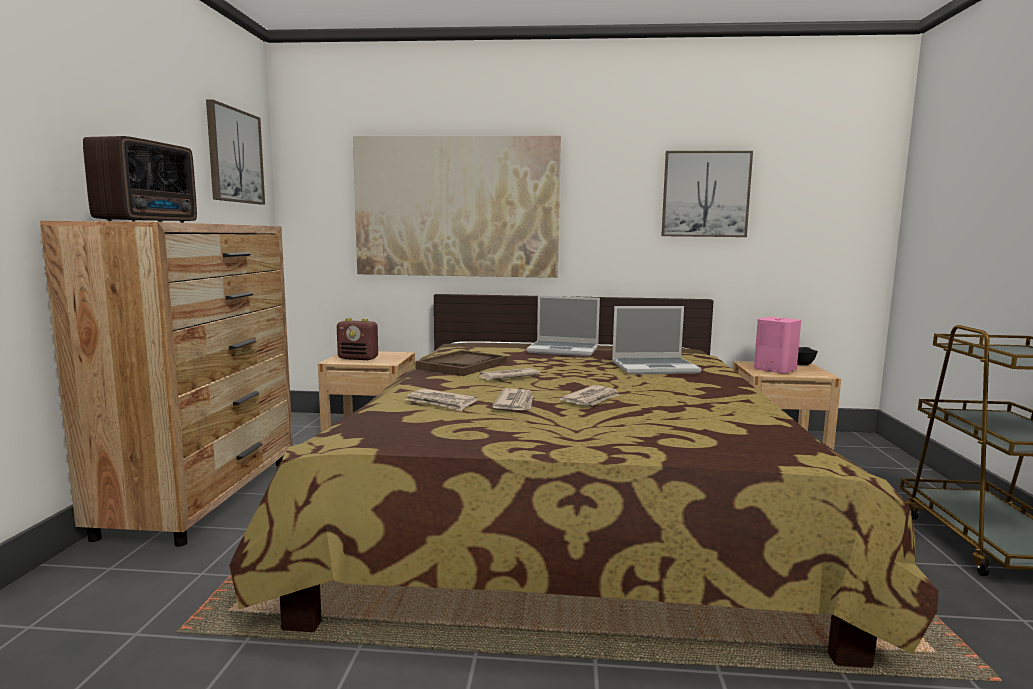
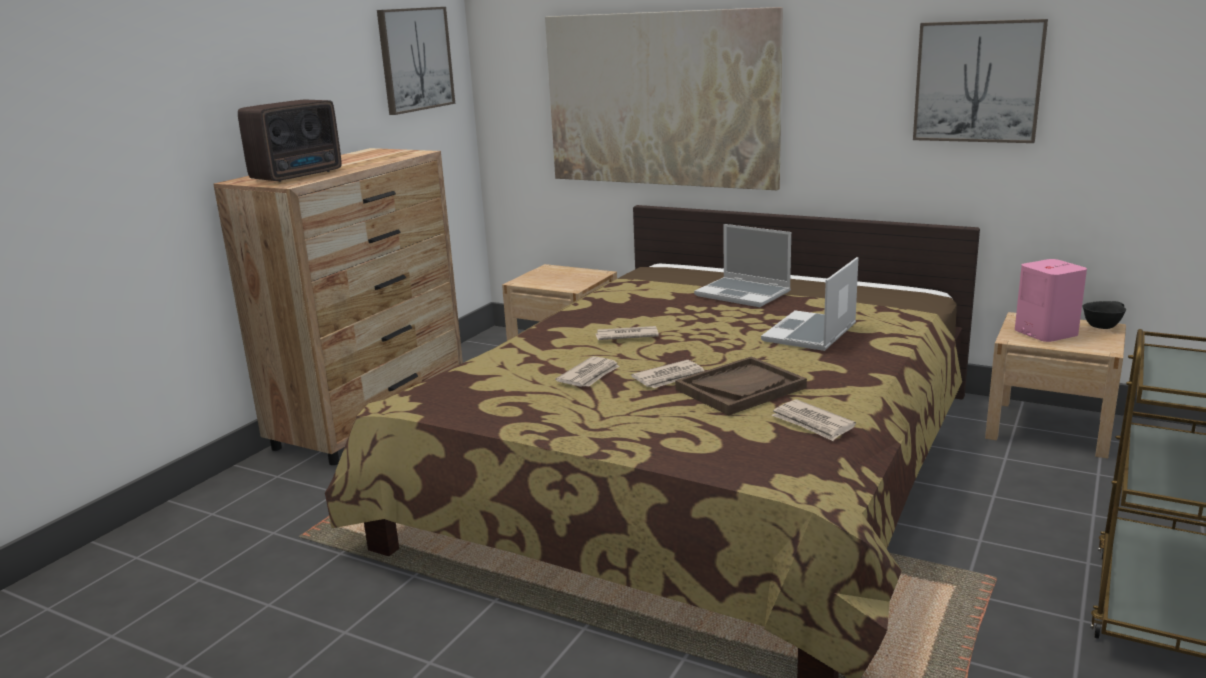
camera: 25 degrees right, 10 degrees up
radio [337,318,378,360] -> none
newspaper [406,389,477,411] -> newspaper moved to [771,400,856,441]
brown tray [415,350,507,376] -> brown tray moved to [675,356,807,415]
laptop [612,306,702,374] -> laptop turned 105 degrees clockwise [761,257,858,351]

